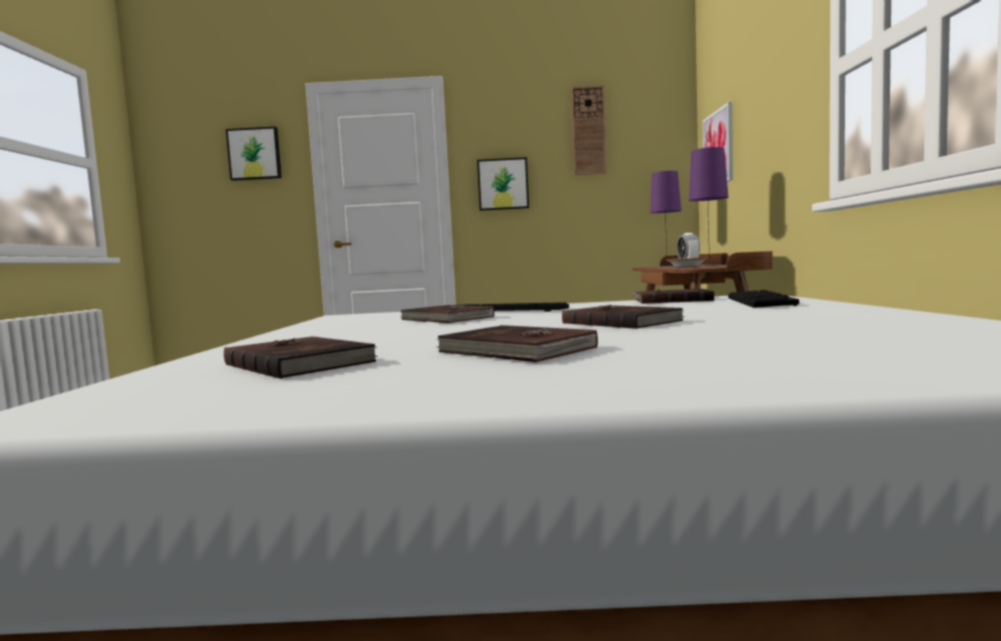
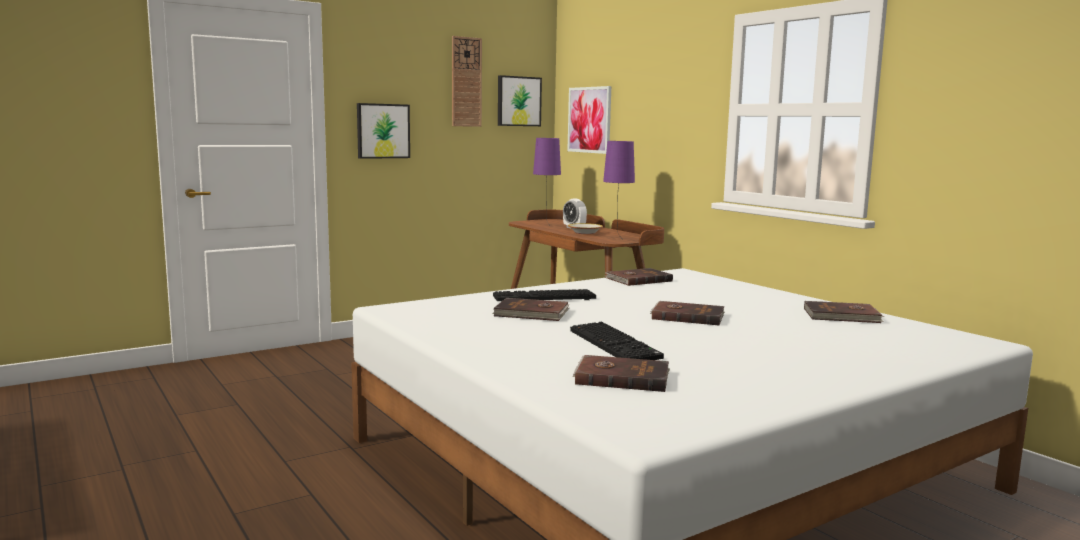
camera: 35 degrees left, 5 degrees up
picture [226,127,282,181] -> picture moved to [498,75,542,126]
brown book [436,325,598,362] -> brown book moved to [804,301,885,323]
keyboard [728,290,799,308] -> keyboard moved to [570,321,664,360]

